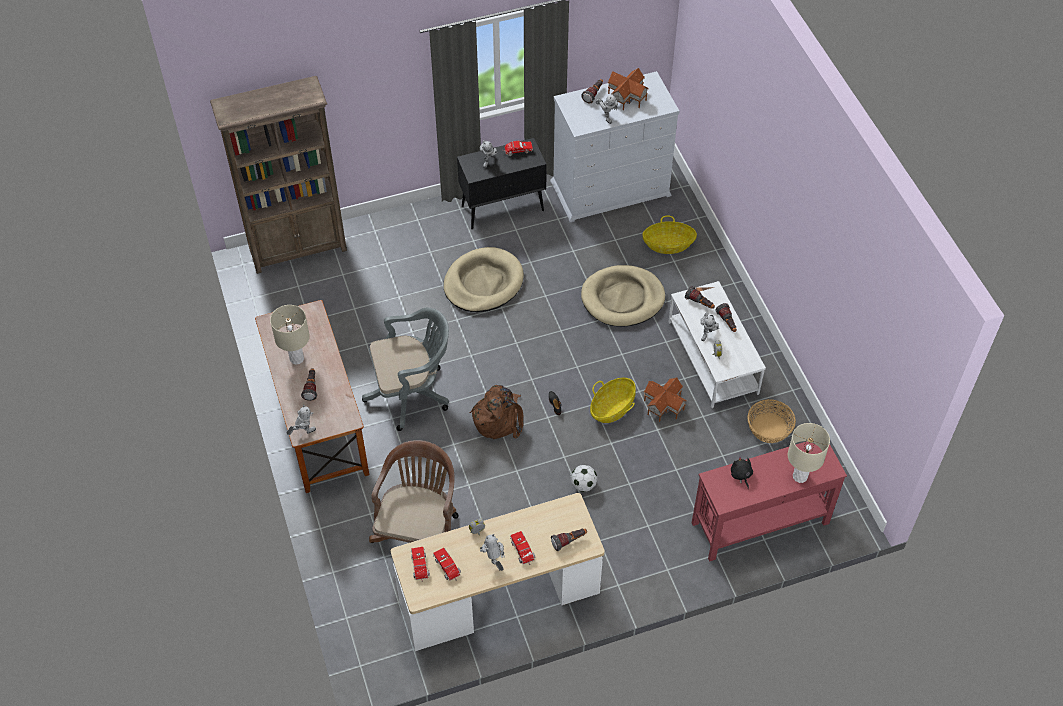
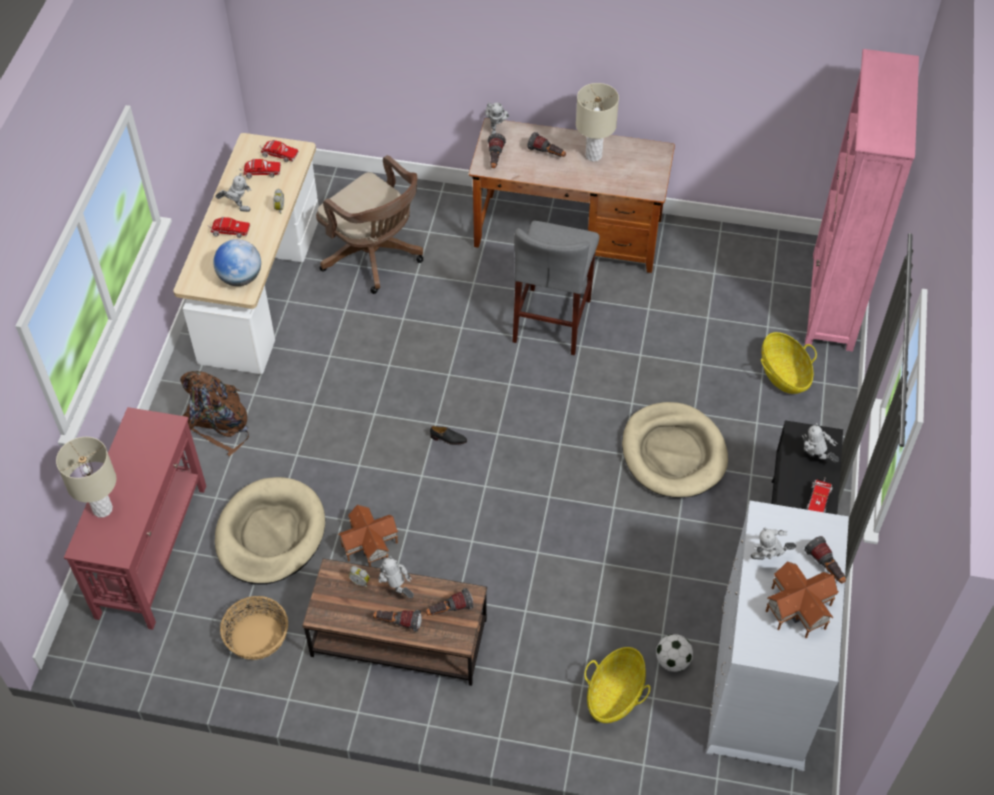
camera: 120 degrees right, 0 degrees up
brown bookcase [210,76,347,274] -> pink bookcase [805,49,919,352]
grey office chair [362,308,449,431] -> grey stool [513,221,600,355]
brown backpack [469,385,524,439] -> brown backpack moved to [180,371,249,456]
flashlight [551,528,587,551] -> flashlight moved to [487,133,506,168]
football [571,465,597,492] -> football moved to [656,634,693,672]
beige dog bed [581,265,665,327] -> beige dog bed moved to [215,477,325,585]
basket [590,378,636,423] -> basket moved to [761,332,817,394]
white coffee table [668,281,766,408] -> brown coffee table [302,558,487,686]
black plush toy [731,456,753,489] -> none
none -> globe [213,239,261,286]

